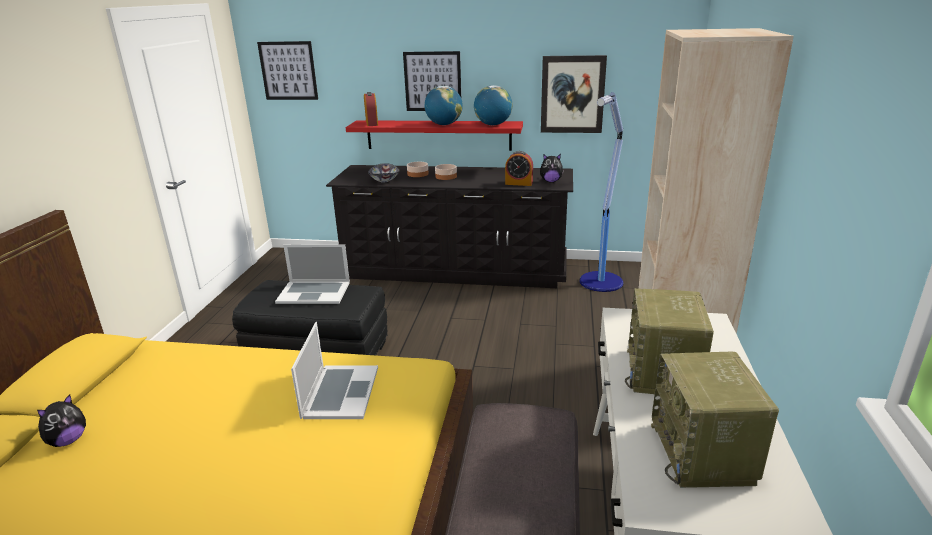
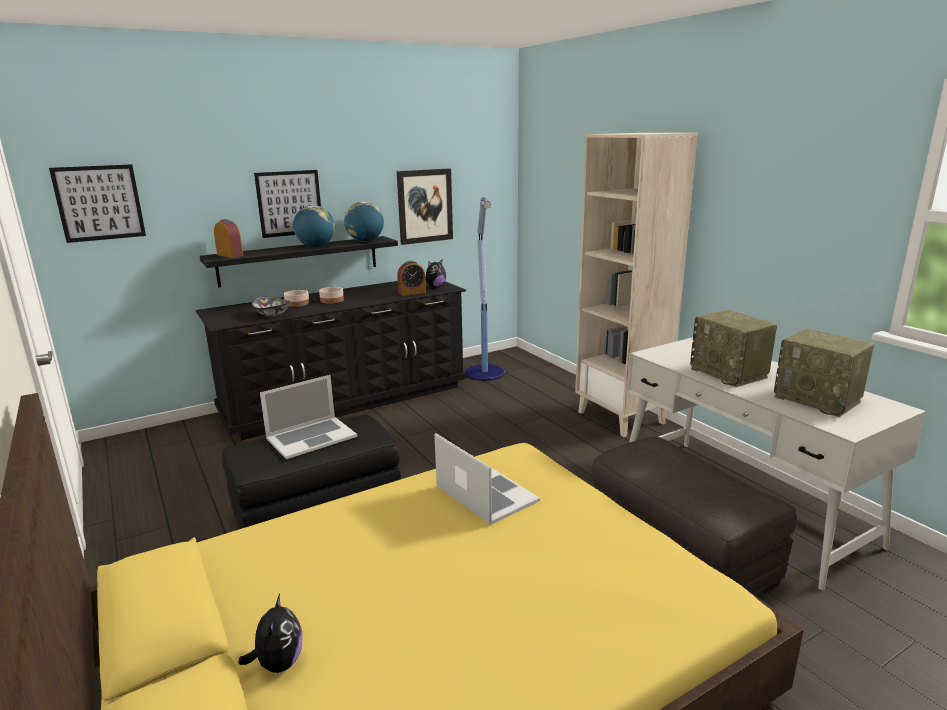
camera: 40 degrees left, 5 degrees down
red shelf [346,120,523,151] -> black shelf [200,236,398,287]

